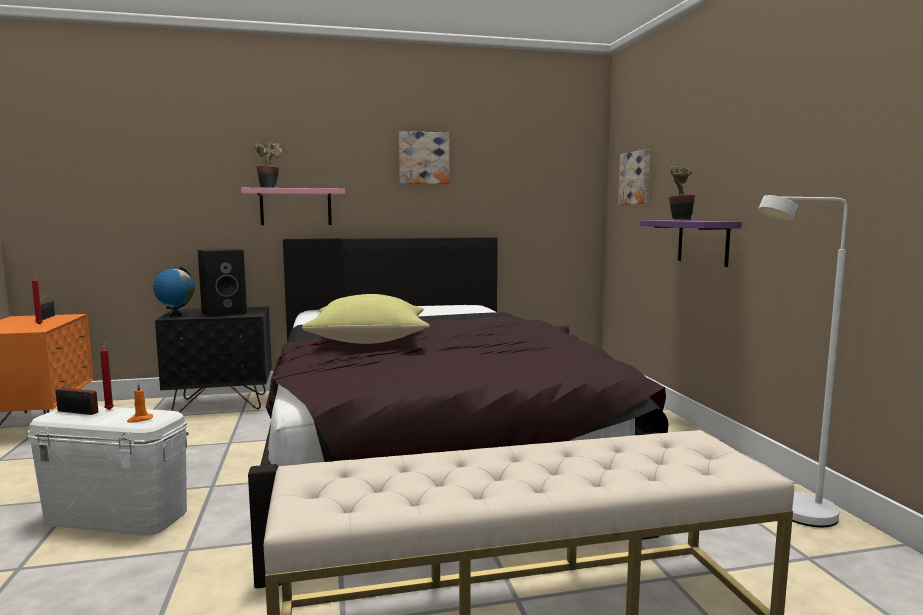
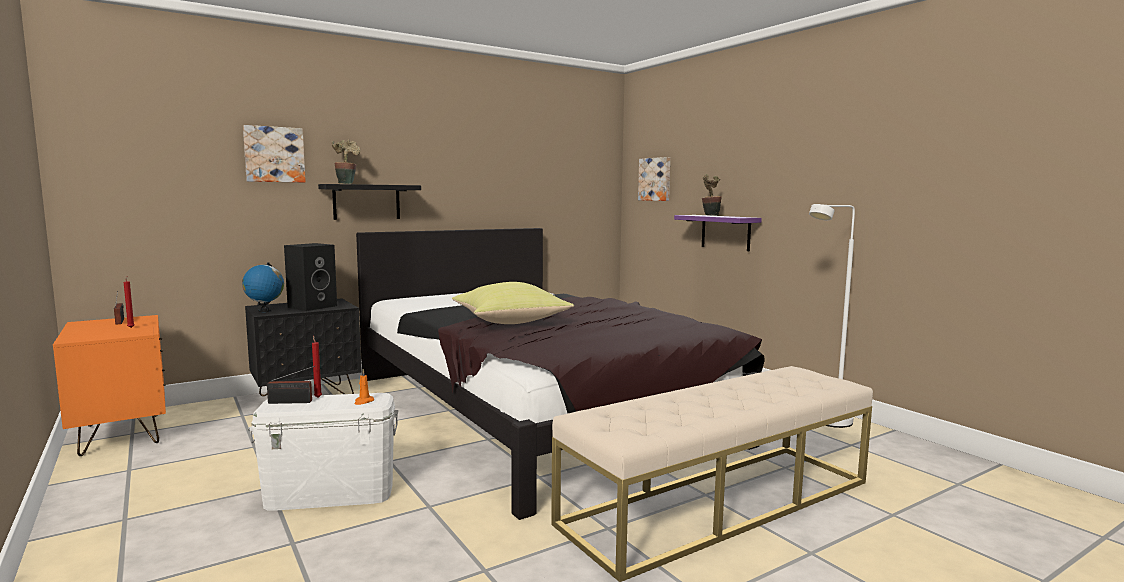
camera: 20 degrees left, 0 degrees up
pink shelf [241,188,345,225] -> black shelf [318,184,421,220]
picture [399,131,449,184] -> picture moved to [243,125,306,183]

